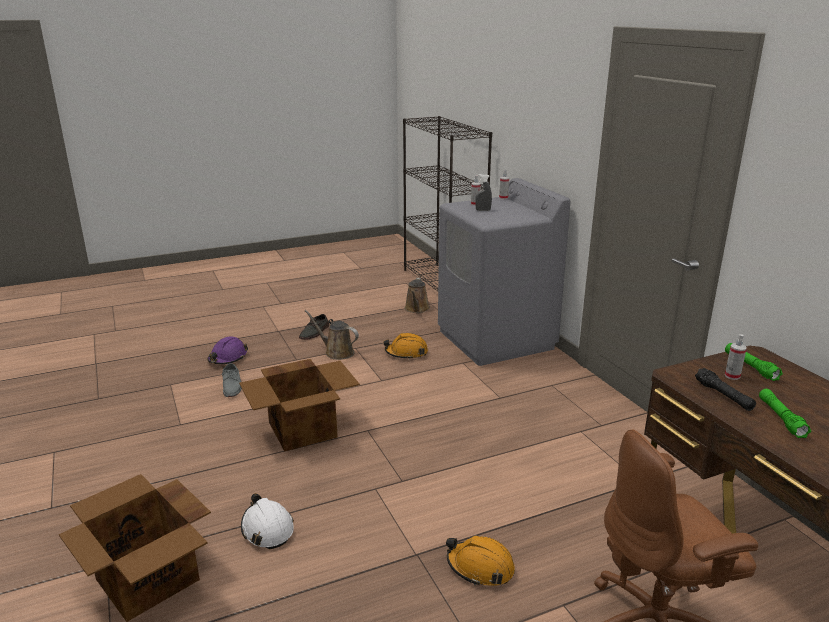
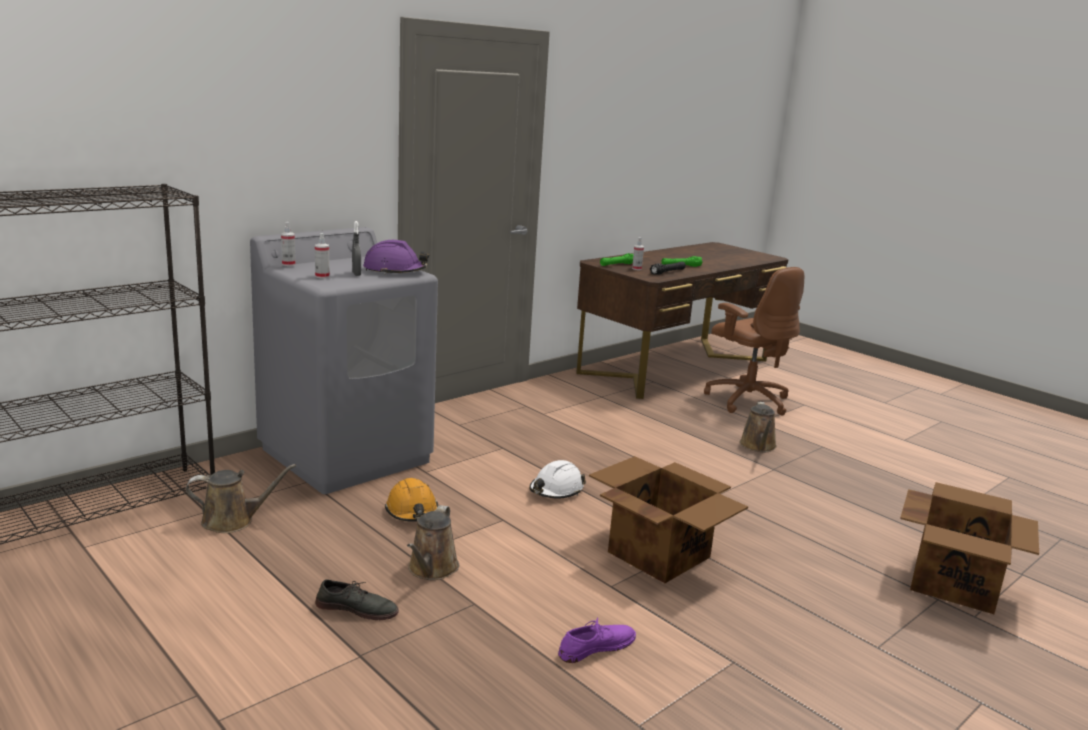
camera: 110 degrees left, 5 degrees down
purple hard hat [207,336,248,364] -> purple hard hat moved to [363,240,429,274]
grey shoe [222,363,242,397] -> purple shoe [558,617,636,663]
white hard hat [241,493,294,549] -> white hard hat moved to [529,460,586,499]
orange hard hat [446,535,515,586] -> brown watering can [740,402,777,452]

